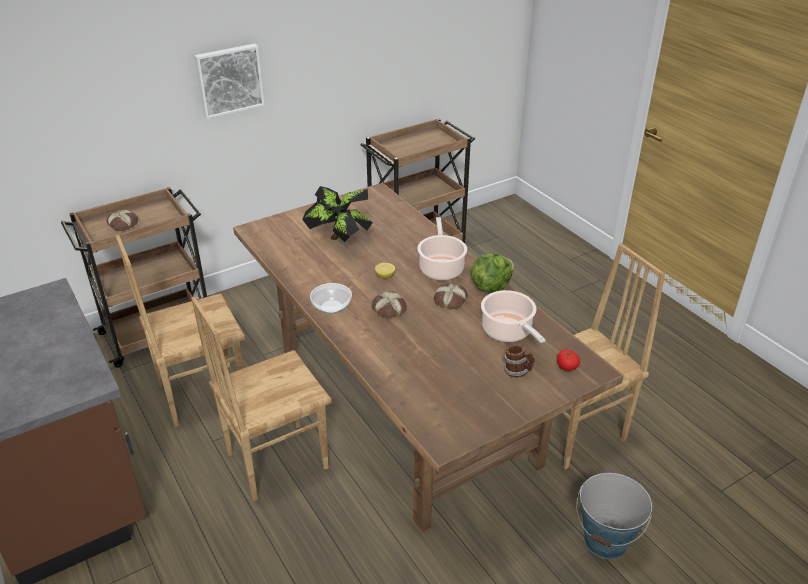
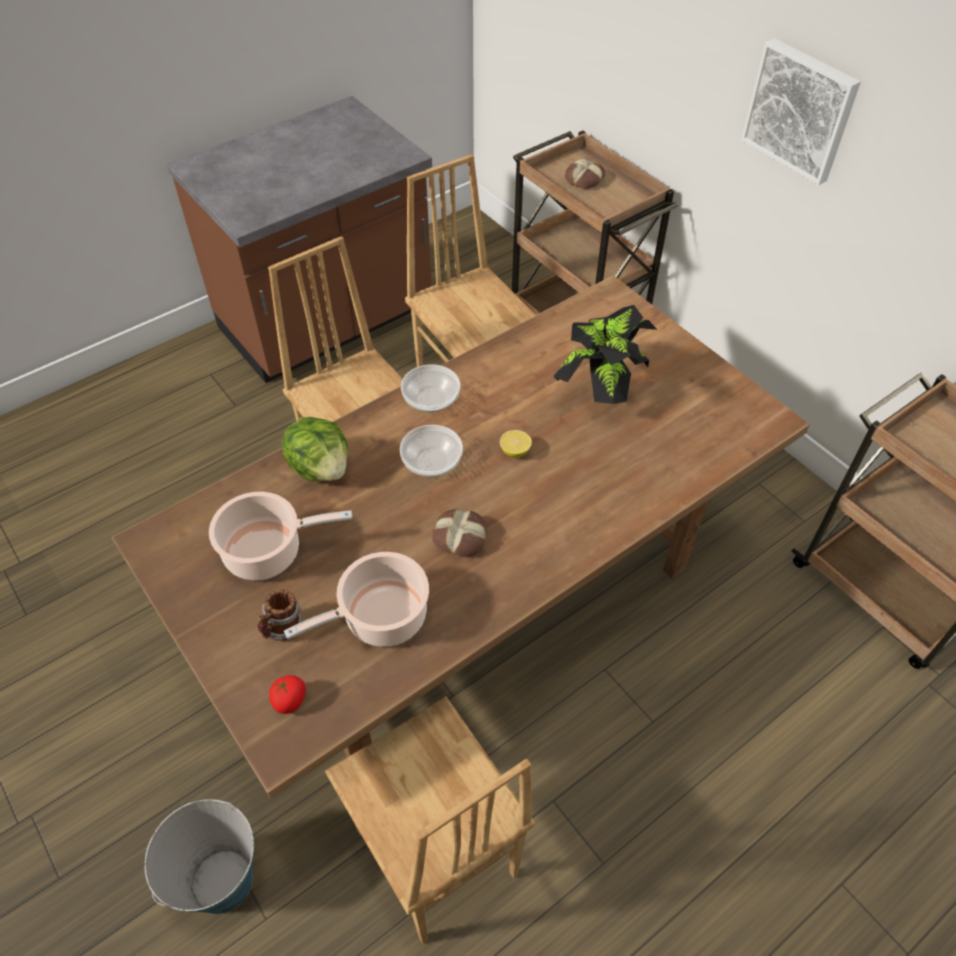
camera: 85 degrees right, 15 degrees up
bread [372,291,407,318] -> bowl [400,425,463,477]
cooking pot [417,217,467,280] -> cooking pot moved to [209,492,352,580]
lettuce [470,253,514,293] -> lettuce moved to [282,417,348,481]

